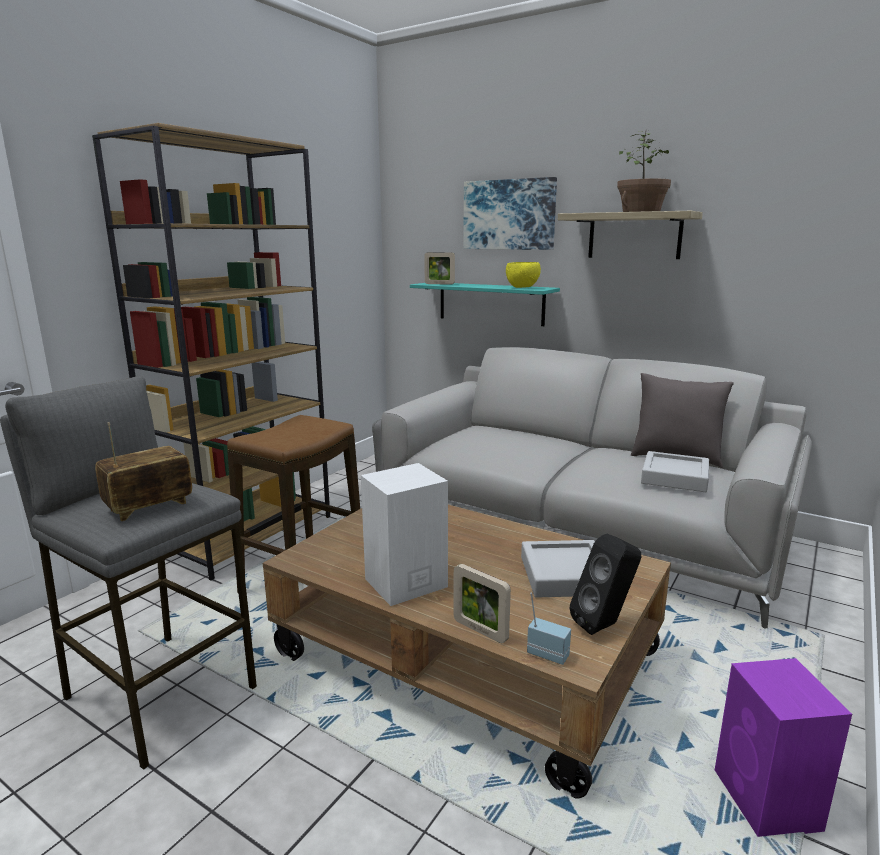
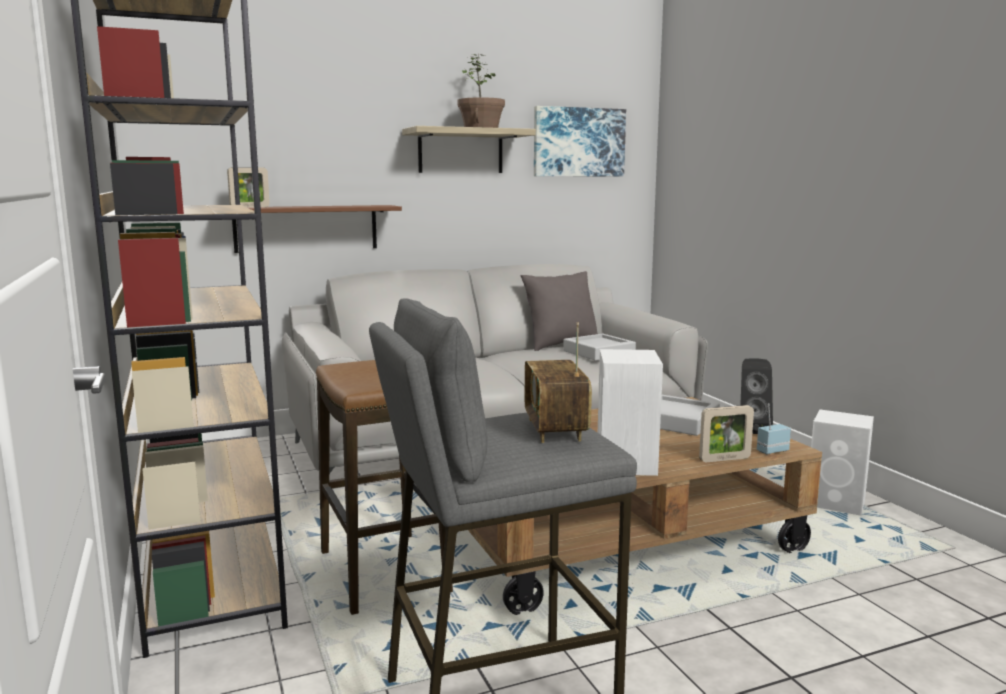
camera: 55 degrees left, 5 degrees down
turquoise shelf [410,283,560,326] -> brown shelf [232,205,402,253]
picture [463,177,557,250] -> picture moved to [534,106,626,176]
yellow bowl [506,262,541,288] -> none
purple speaker [715,658,852,837] -> white speaker [811,409,874,516]

